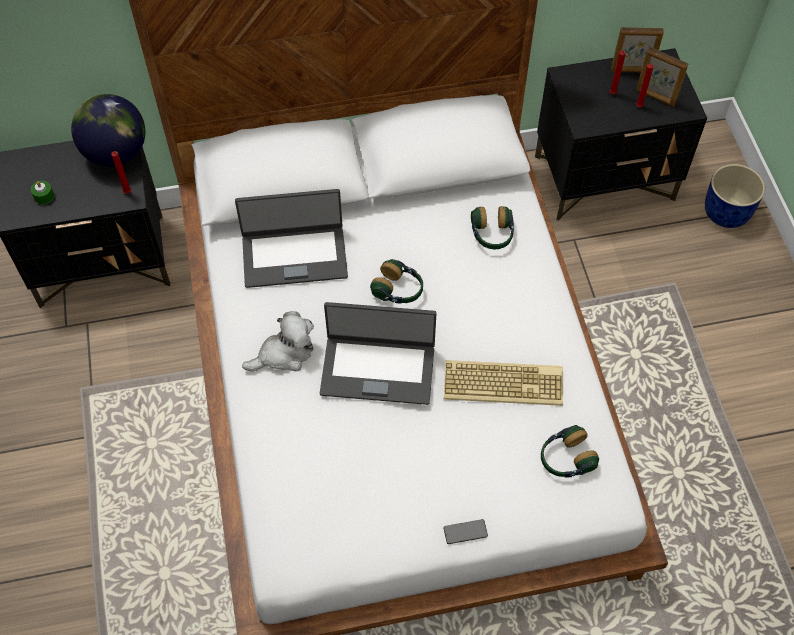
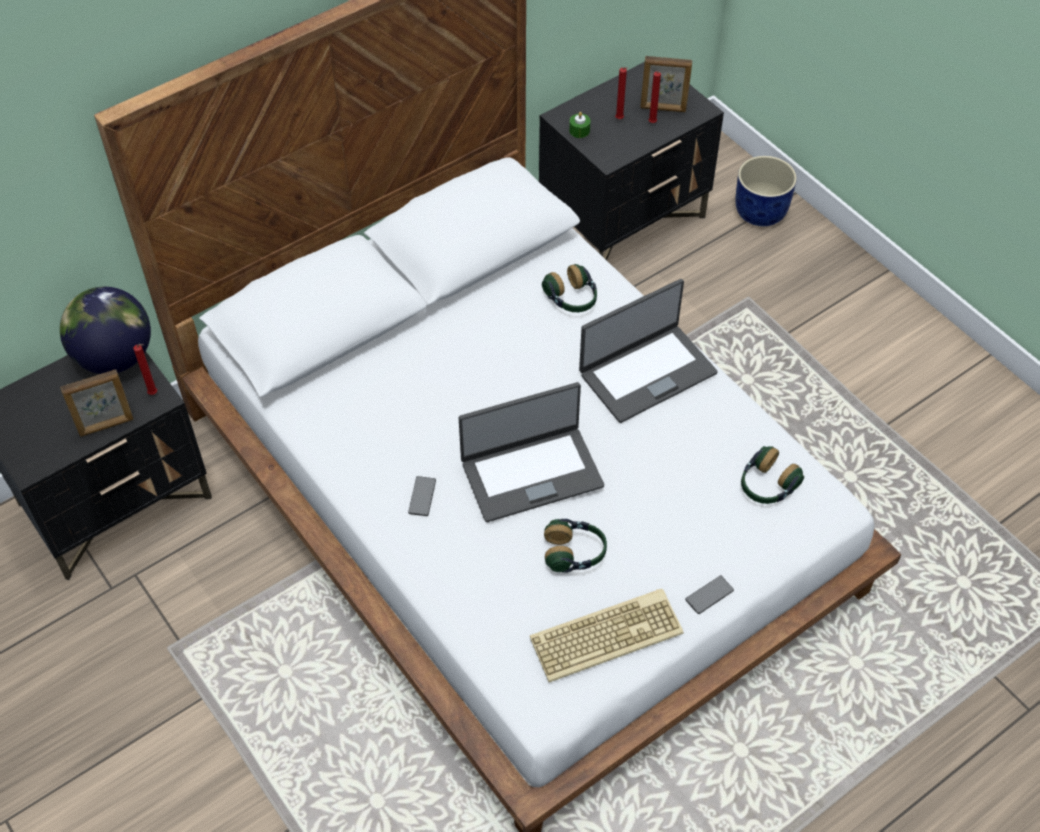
camera: 25 degrees left, 5 degrees down
green candle [31,181,54,204] -> green candle moved to [569,112,591,138]
laptop [235,189,348,288] -> laptop moved to [579,279,718,423]
plush toy [242,311,314,372] -> phone [408,476,436,516]
headphones [370,259,423,304] -> headphones moved to [544,519,607,573]
keyboard [444,360,563,406] -> keyboard moved to [530,589,683,682]
picture frame [611,27,664,73] -> picture frame moved to [60,370,133,437]

